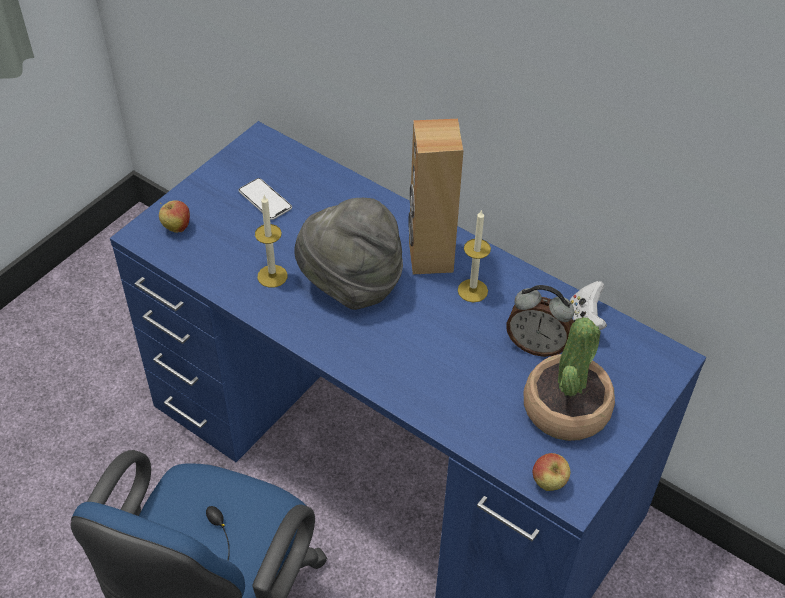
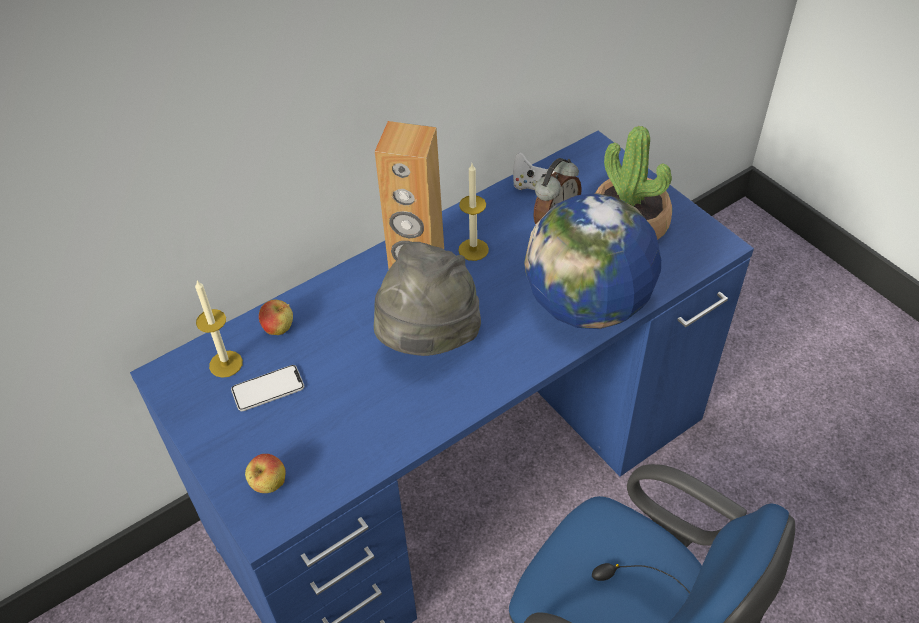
camera: 70 degrees left, 0 degrees up
candle [255,195,288,288] -> candle moved to [195,281,243,378]
apple [533,453,570,491] -> apple moved to [259,300,293,335]
none -> globe [524,193,661,329]

